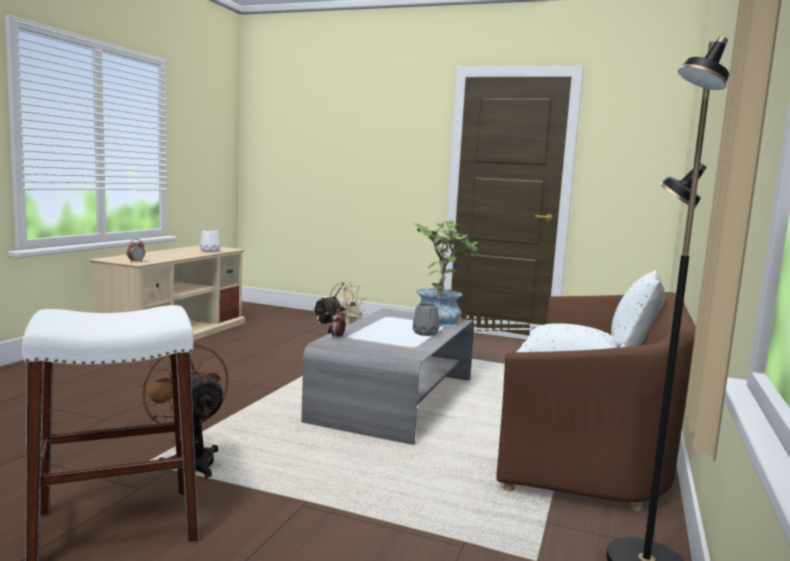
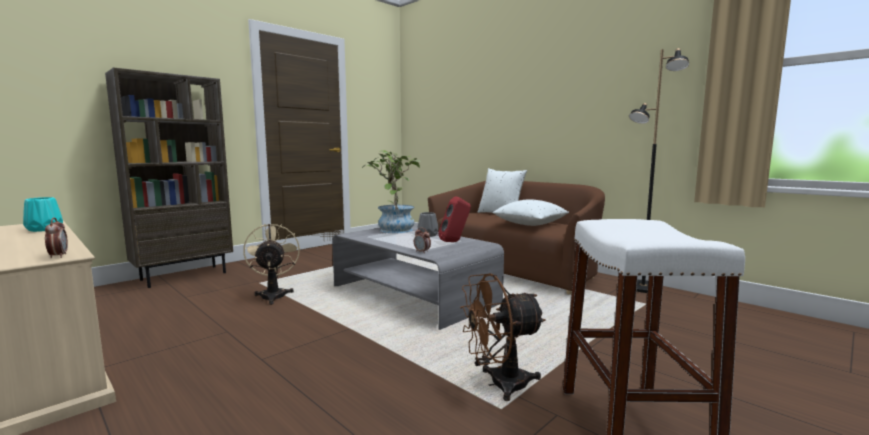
camera: 65 degrees left, 0 degrees up
white vase [200,230,220,252] -> turquoise vase [23,197,63,232]
none -> brown bookcase [105,67,233,288]
none -> red speaker [438,197,471,242]

